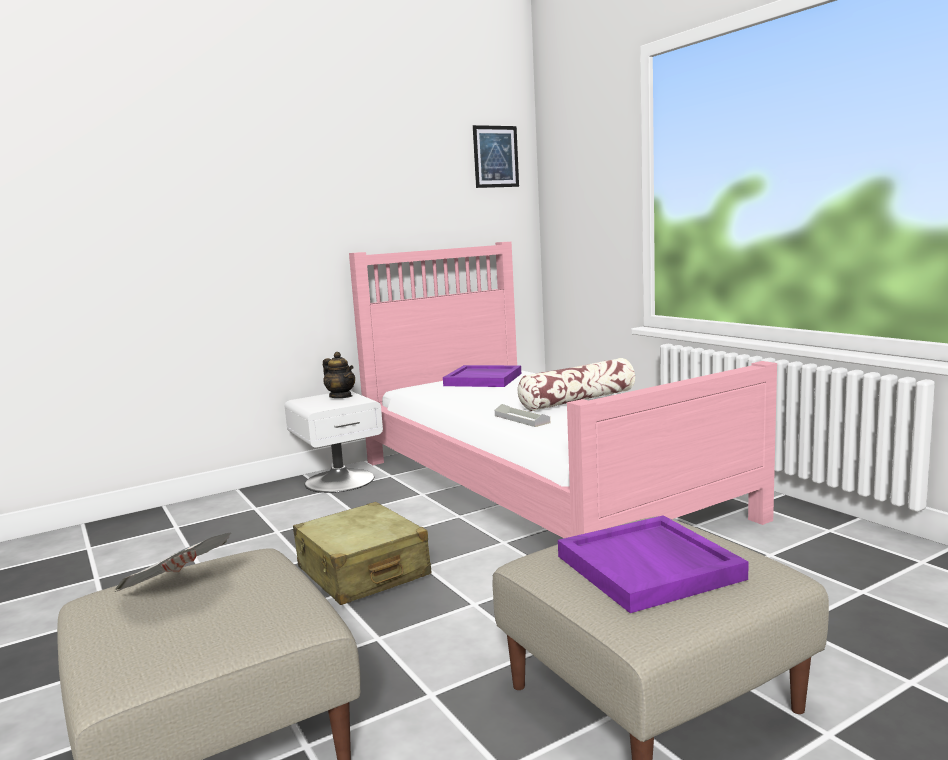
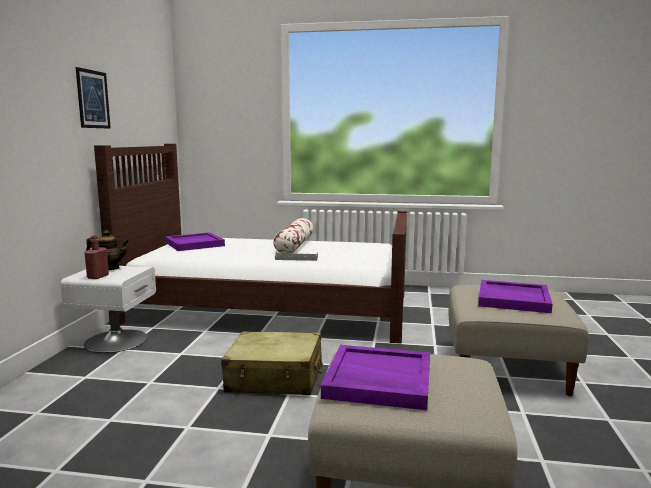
camera: 50 degrees left, 0 degrees up
newspaper [115,533,231,592] -> purple tray [321,345,430,410]
pink bed [349,242,777,538] -> brown bed [94,144,407,344]
picture [473,125,519,188] -> picture moved to [76,67,111,129]
none -> red bottle [84,235,109,279]

